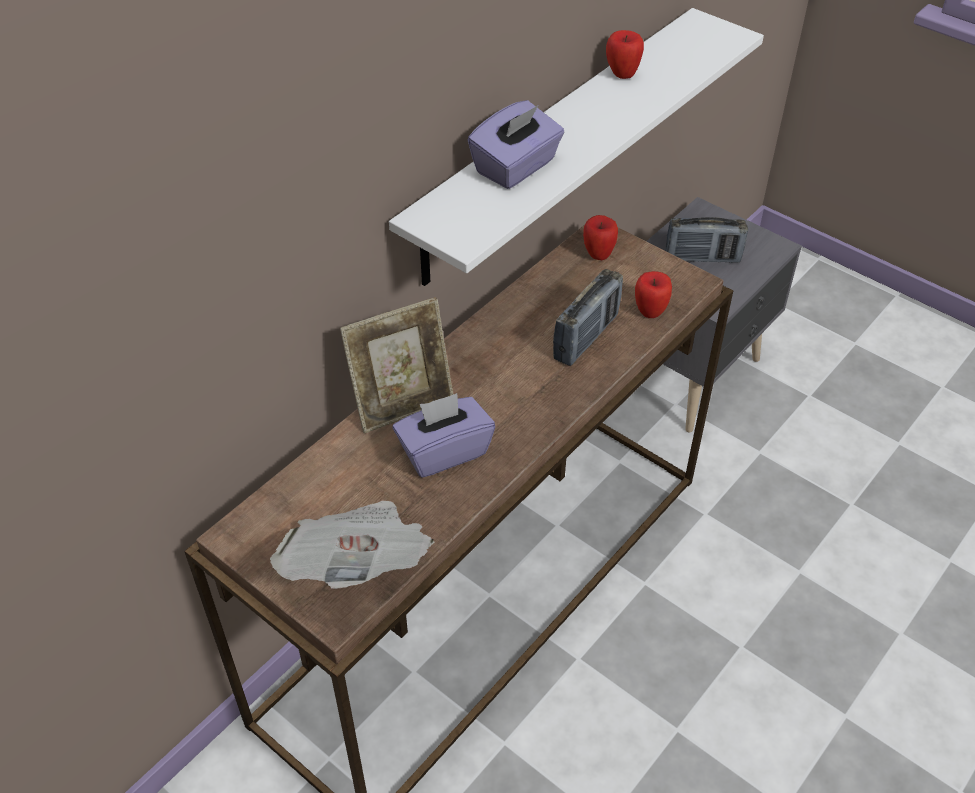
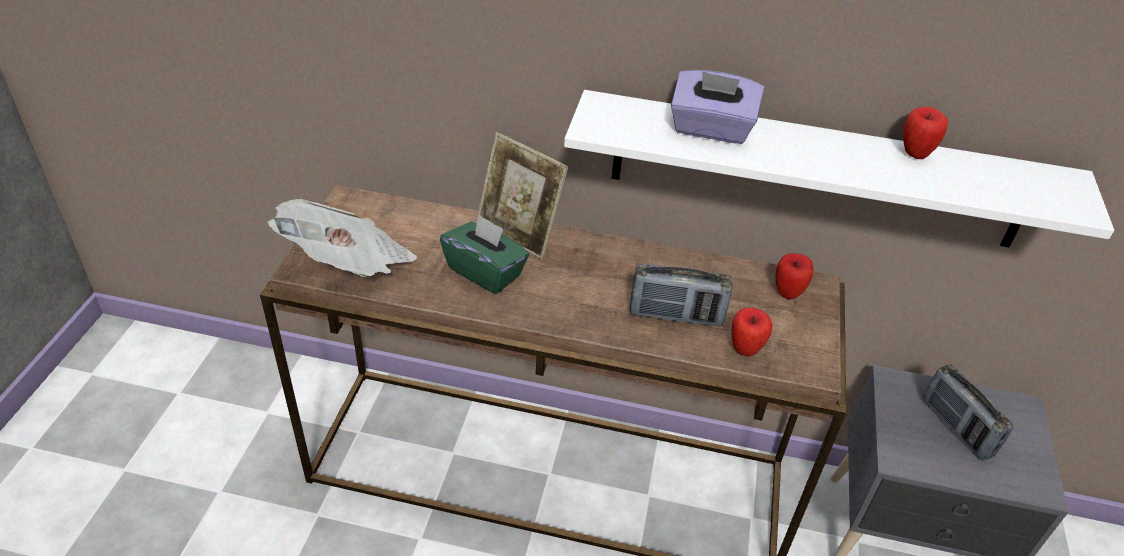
camera: 60 degrees right, 5 degrees down
purple tissue box [393,393,495,478] -> green tissue box [440,214,529,294]

